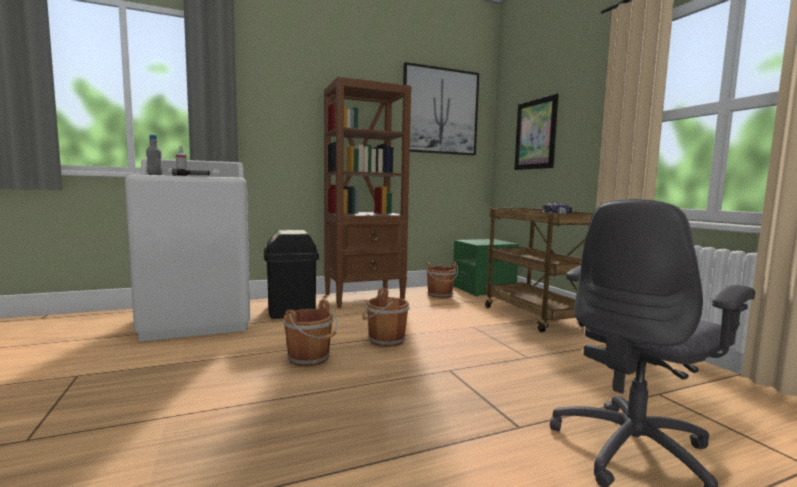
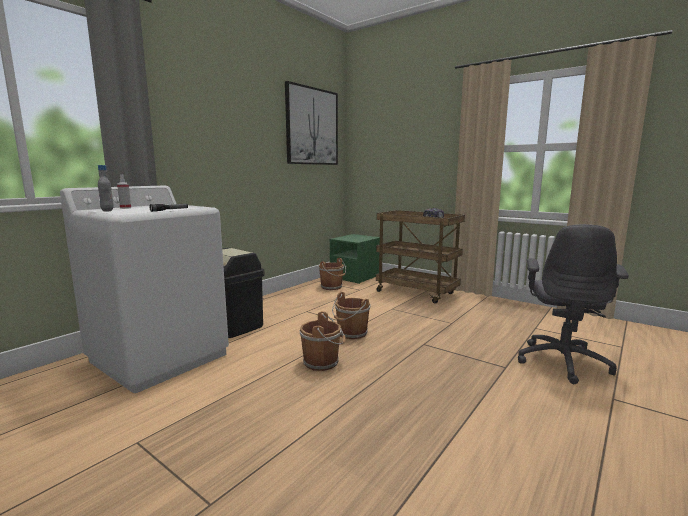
camera: 30 degrees left, 5 degrees up
brown bookcase [324,76,412,308] -> none
picture [514,94,559,170] -> none

